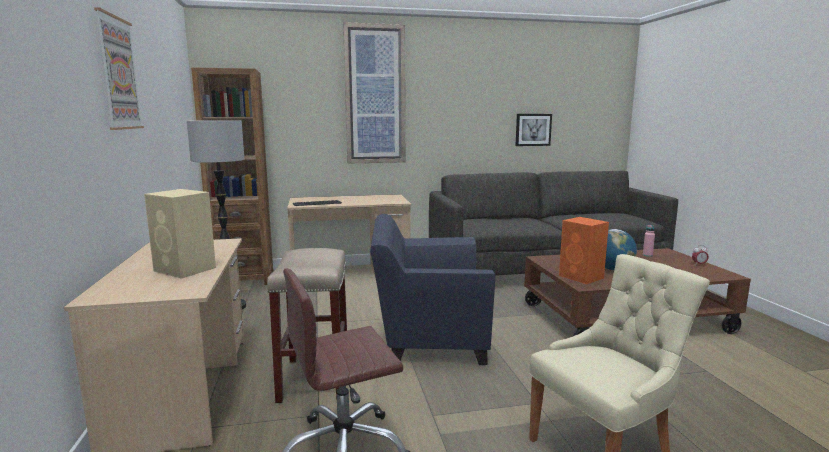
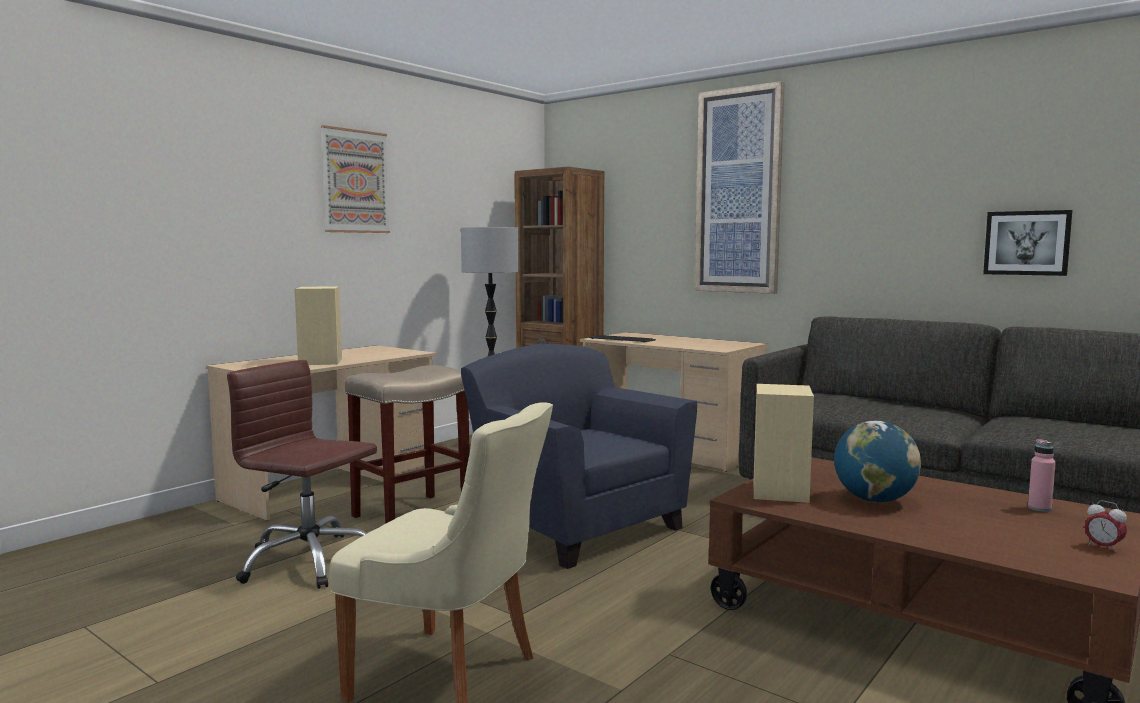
camera: 50 degrees right, 5 degrees down
orange speaker [559,217,609,284] -> beige speaker [754,384,814,503]

